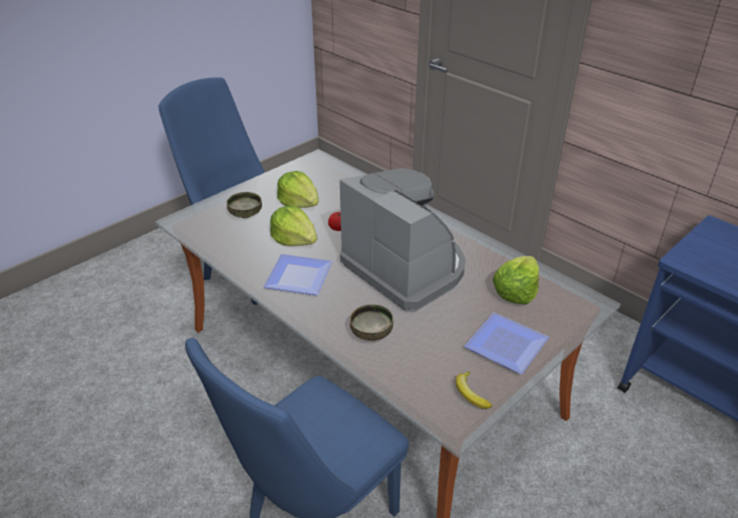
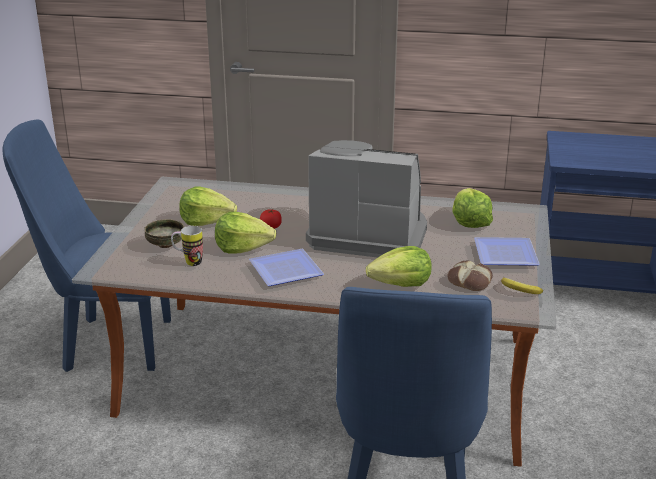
camera: 35 degrees left, 10 degrees down
bowl [350,304,393,341] -> lettuce [366,246,432,287]
none -> mug [171,226,203,266]
none -> bread [447,261,493,291]

